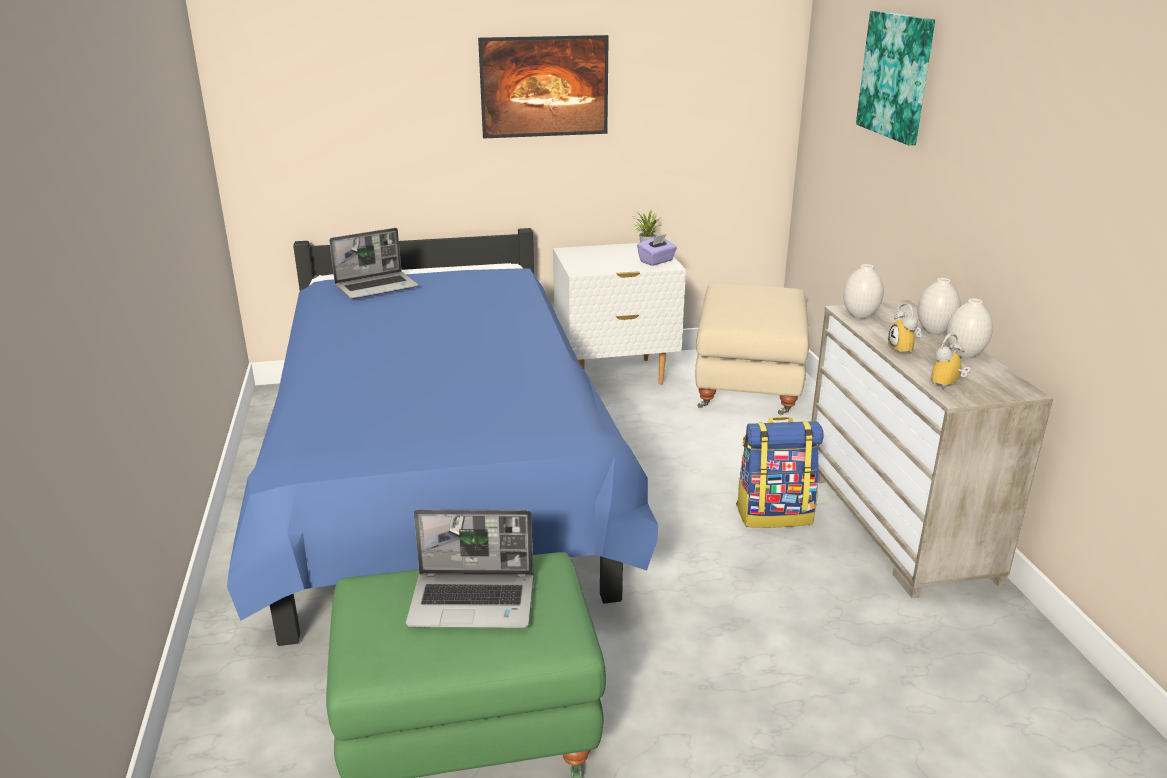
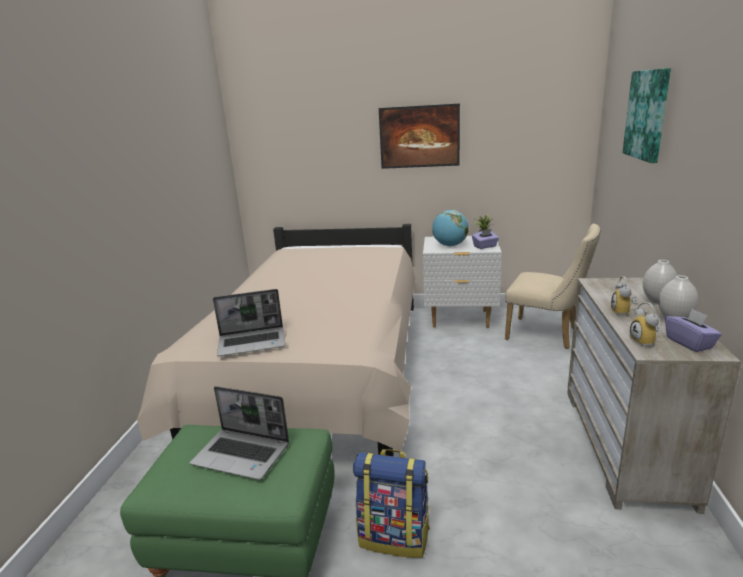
camera: 20 degrees right, 5 degrees down
blue bed [227,228,658,646] -> beige bed [137,224,415,456]
laptop [329,228,419,299] -> laptop moved to [213,289,286,356]
beige ottoman [695,283,809,415] -> beige chair [505,224,601,349]
backpack [736,417,824,528] -> backpack moved to [353,449,430,558]
white vase [843,264,884,319] -> none
alarm clock [931,333,971,390] -> alarm clock turned 75 degrees counterclockwise [630,302,661,347]
none -> globe [432,210,469,246]
none -> purple tissue box [665,309,722,352]

